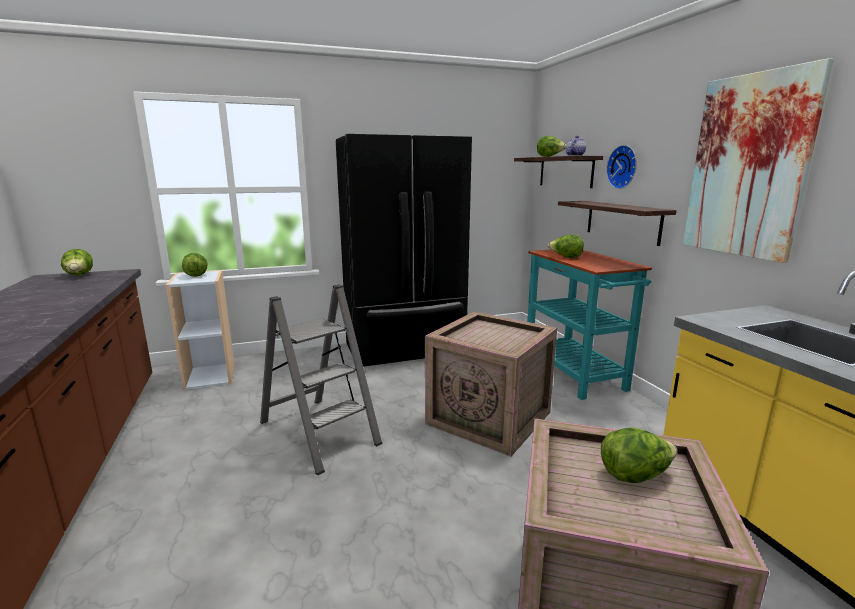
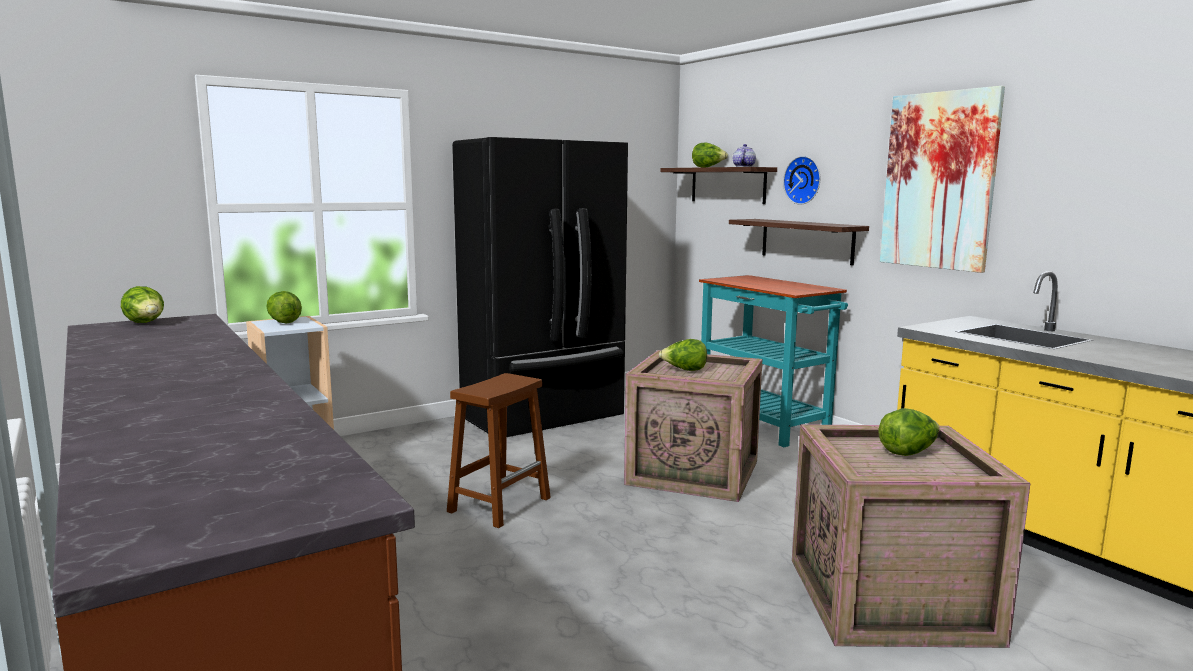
camera: 15 degrees left, 5 degrees down
grey step ladder [260,285,383,475] -> brown stool [447,373,551,528]
lettuce [548,234,584,258] -> lettuce moved to [659,339,707,371]

